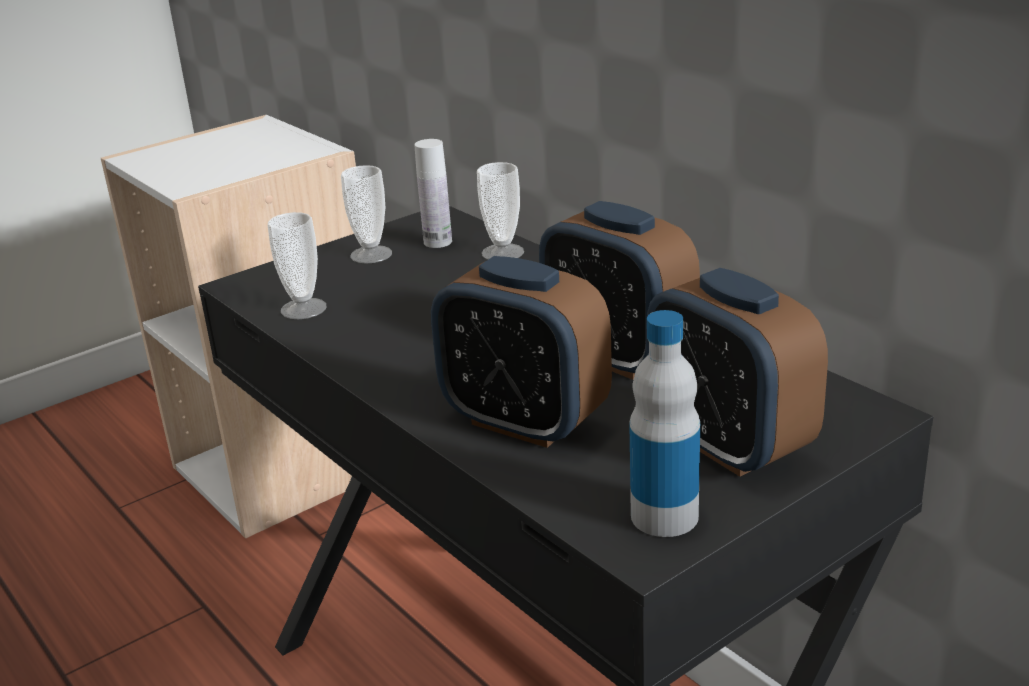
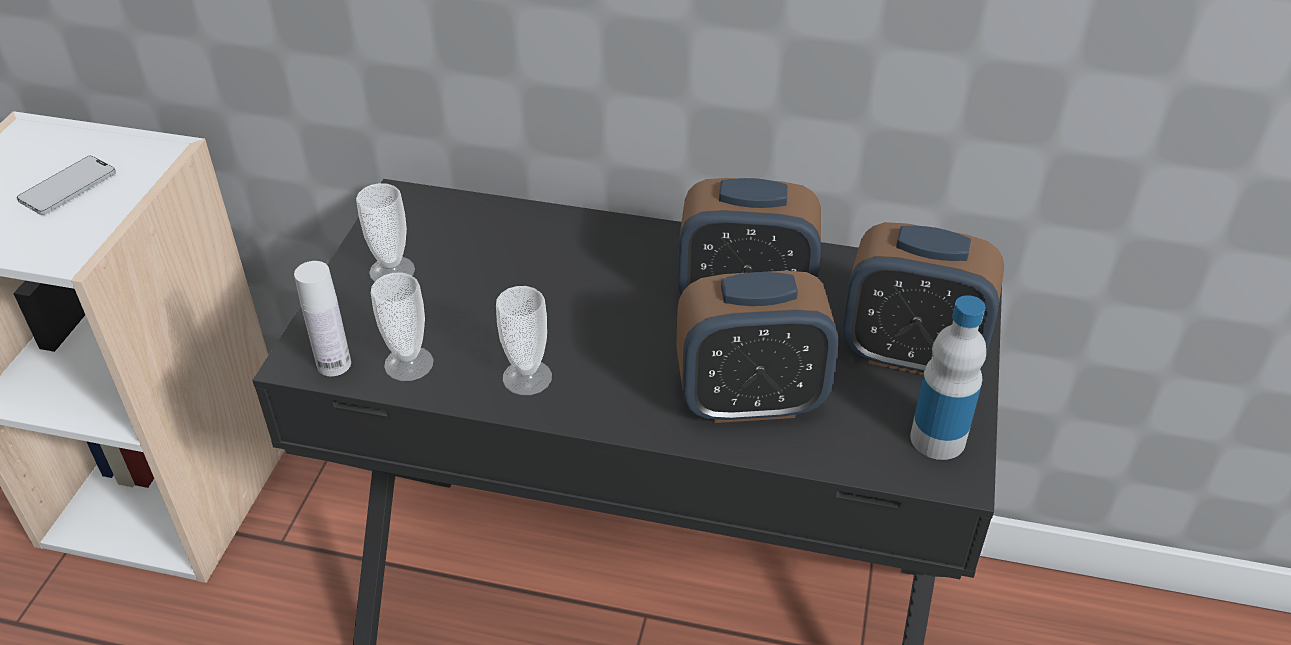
camera: 40 degrees left, 15 degrees up
white bottle [414,139,452,248] -> white bottle moved to [294,261,351,376]
cup [477,162,524,260] -> cup moved to [496,286,552,395]
none -> phone [16,156,116,215]

